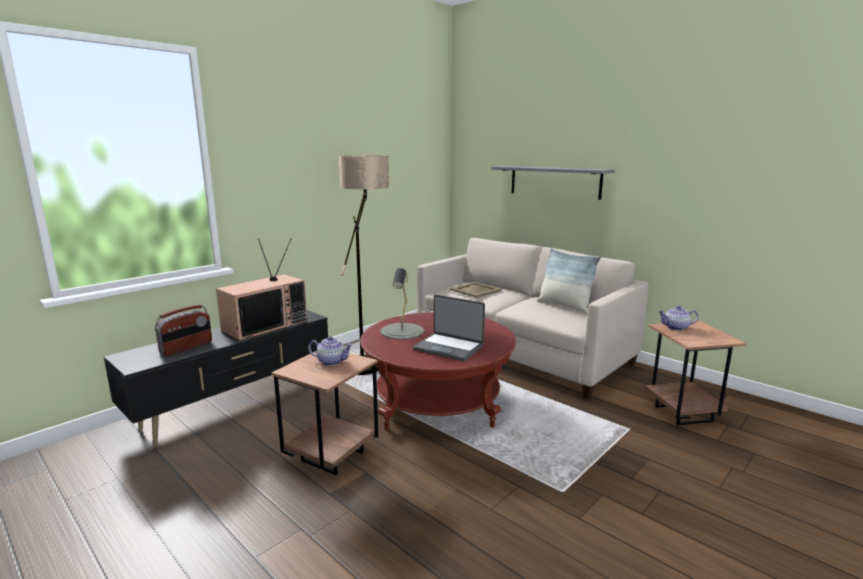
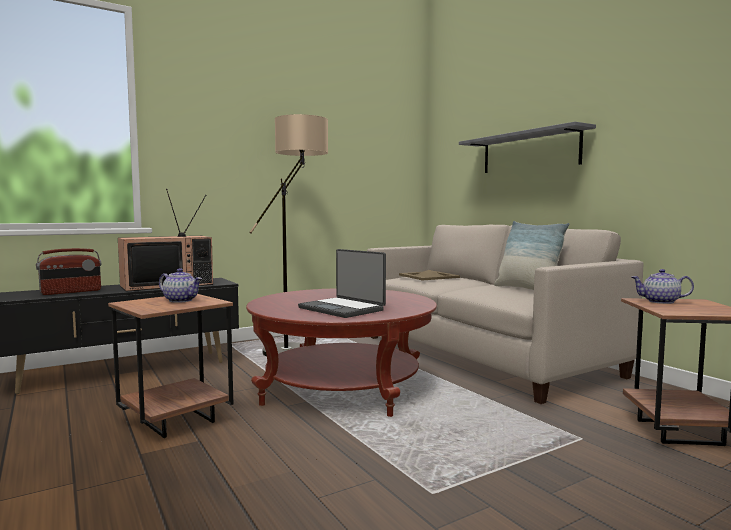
camera: 15 degrees right, 10 degrees down
grey table lamp [380,268,424,340] -> none

